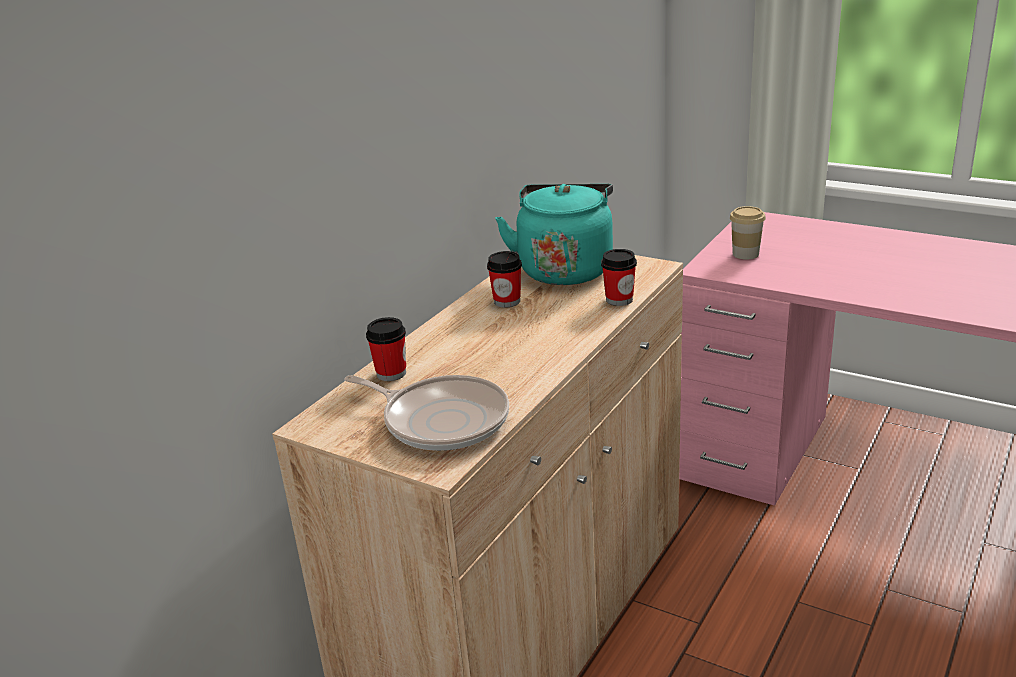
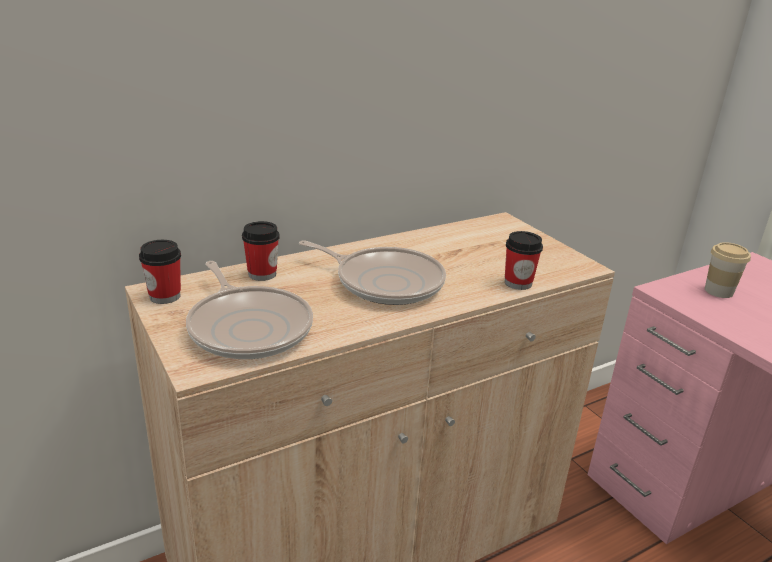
camera: 25 degrees right, 0 degrees up
cup [487,251,522,307] -> cup moved to [139,240,181,304]
turquoise kettle [495,184,613,285] -> none
none -> frying pan [299,240,446,305]

